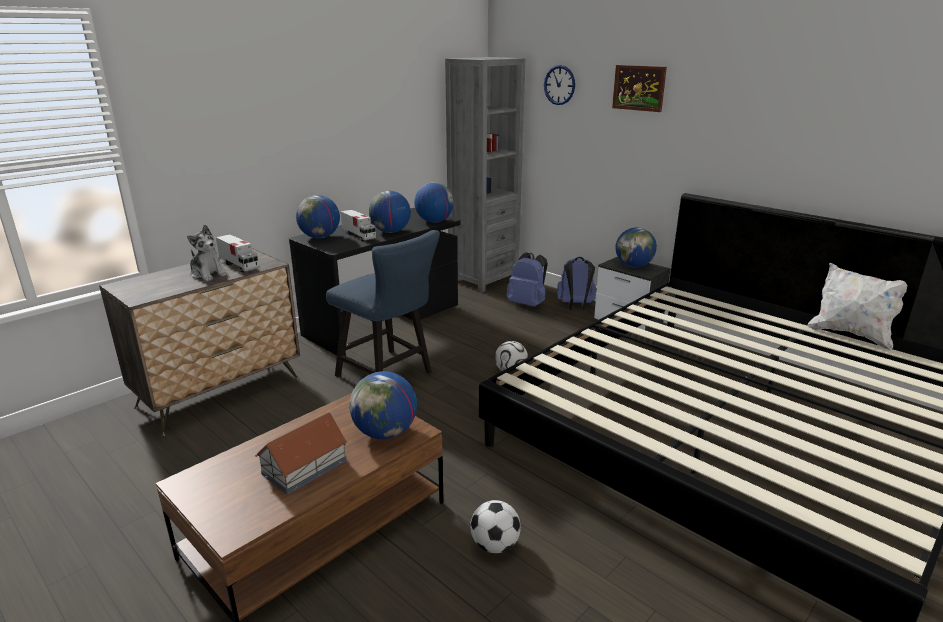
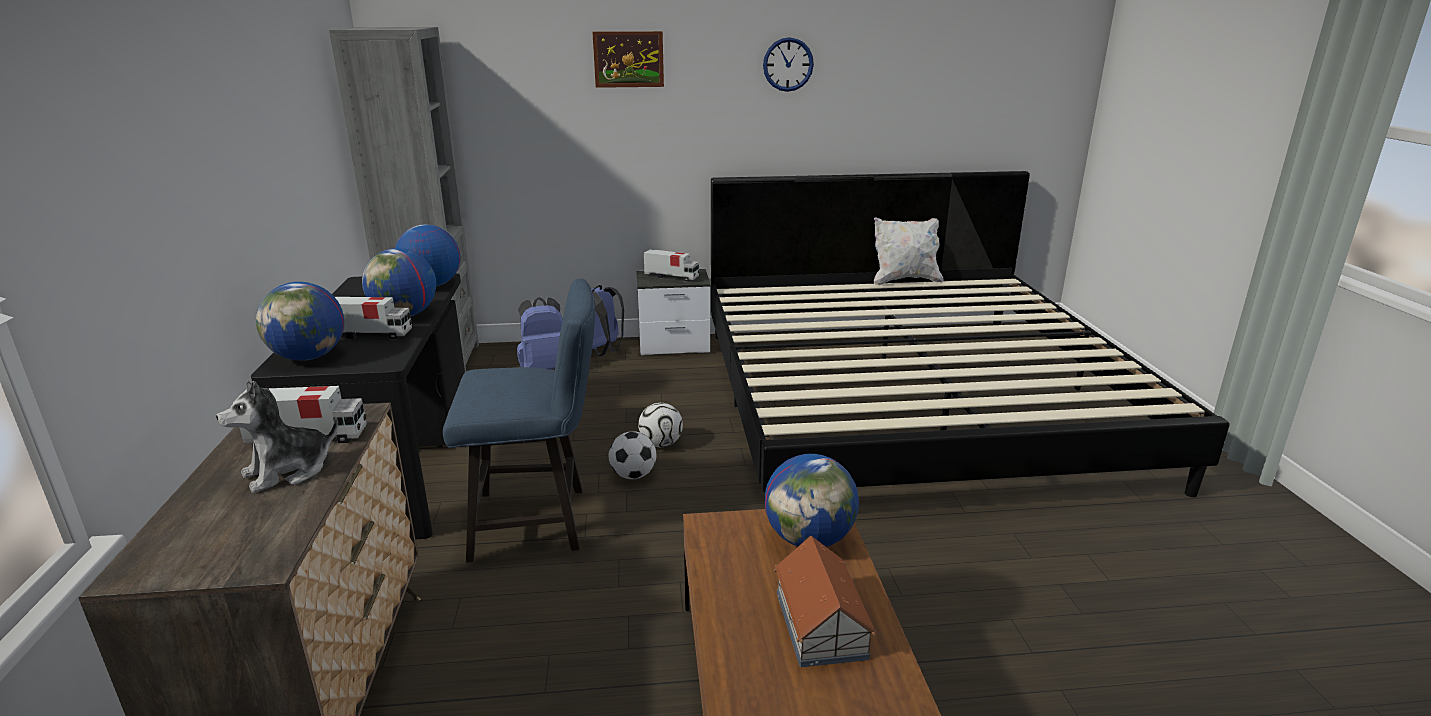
camera: 50 degrees left, 0 degrees up
plush toy [187,225,228,281] -> plush toy turned 150 degrees clockwise [216,381,338,493]
football [470,500,521,553] -> football moved to [609,431,656,479]
wall clock [544,65,575,105] -> wall clock moved to [763,37,814,92]
globe [615,227,657,267] -> toy truck [644,249,700,282]

